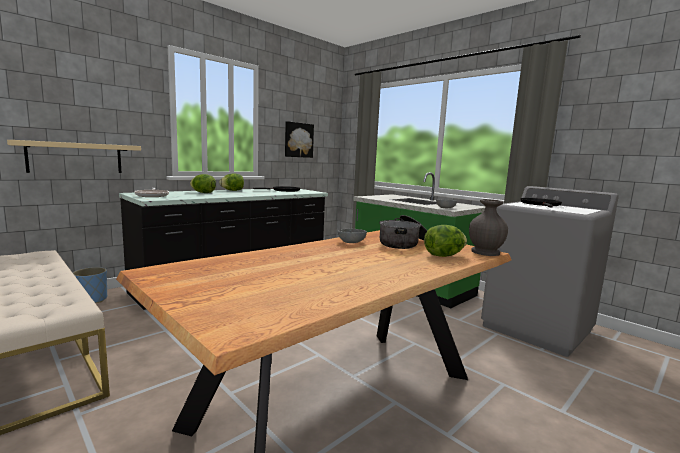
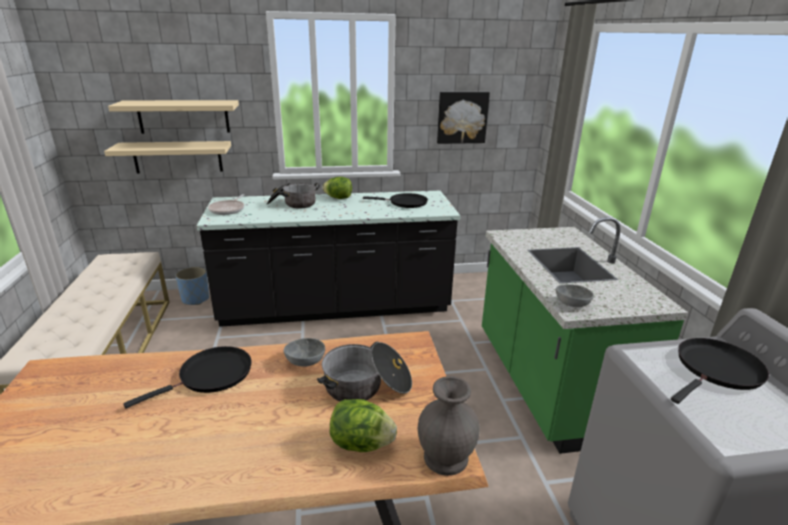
camera: 35 degrees right, 15 degrees up
lettuce [190,174,216,193] -> cooking pot [267,183,320,208]
none -> beige shelf [108,100,239,134]
none -> black frying pan [124,346,252,409]

